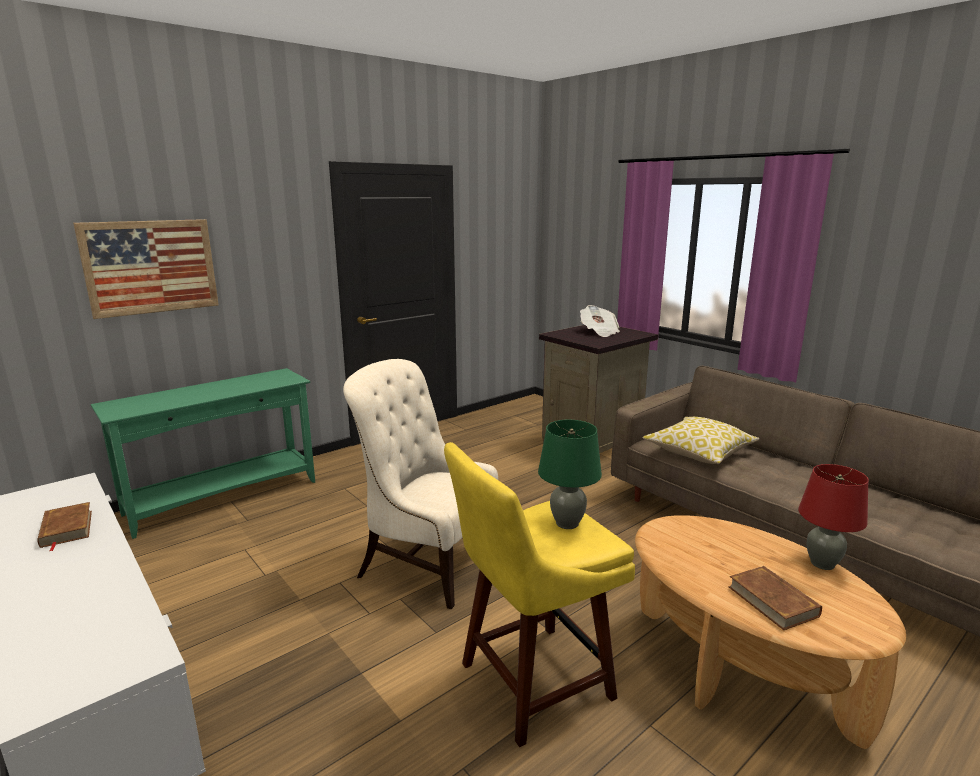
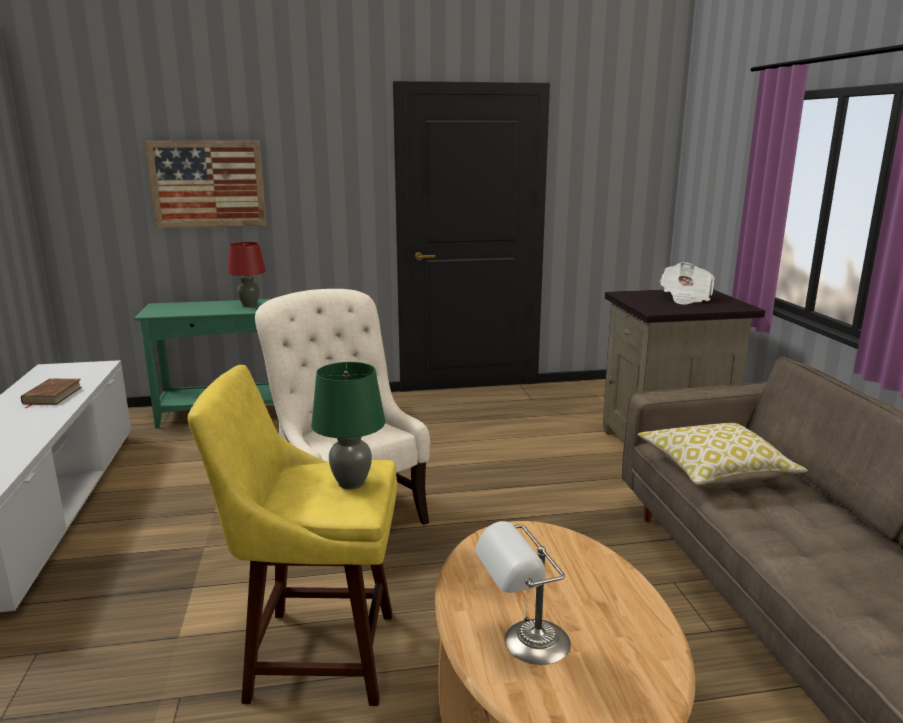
camera: 30 degrees right, 0 degrees up
brown book [728,566,822,630] -> white table lamp [475,521,571,665]
red table lamp [798,464,869,570] -> red table lamp moved to [227,242,266,307]

